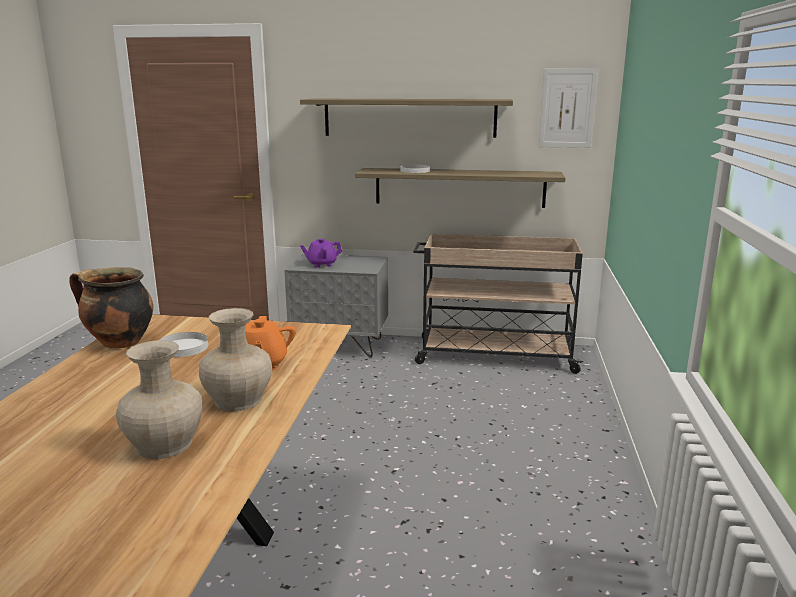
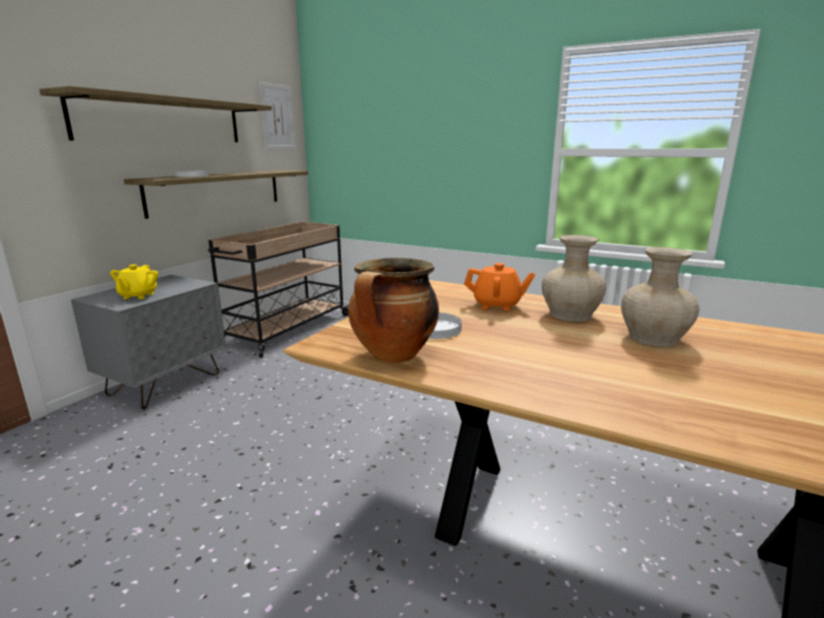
camera: 70 degrees left, 0 degrees up
purple teapot [300,239,342,268] -> yellow teapot [110,264,158,299]

